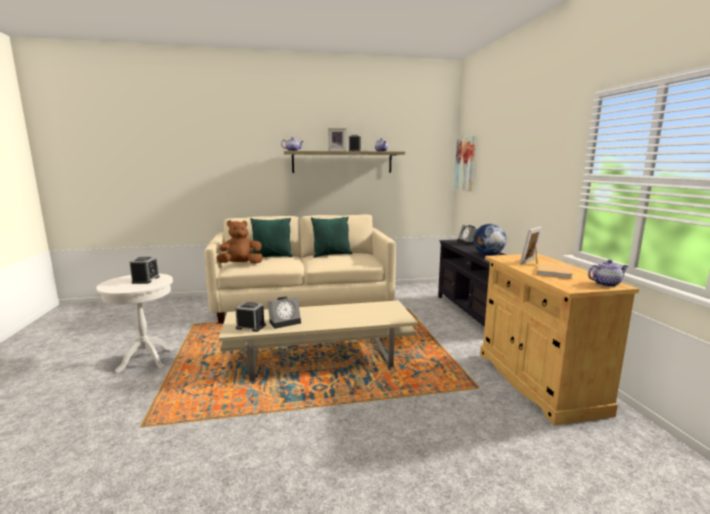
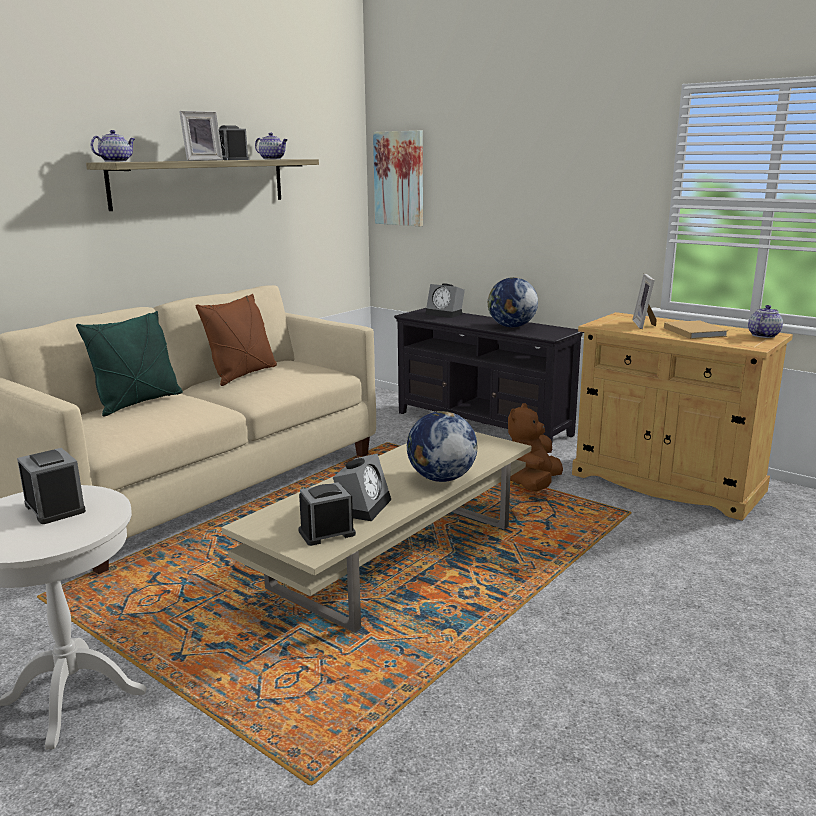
camera: 40 degrees left, 5 degrees up
brown plush toy [217,220,263,264] -> brown plush toy moved to [508,403,563,491]
green pillow [311,217,352,258] -> brown pillow [196,294,277,386]
none -> globe [407,411,477,482]

